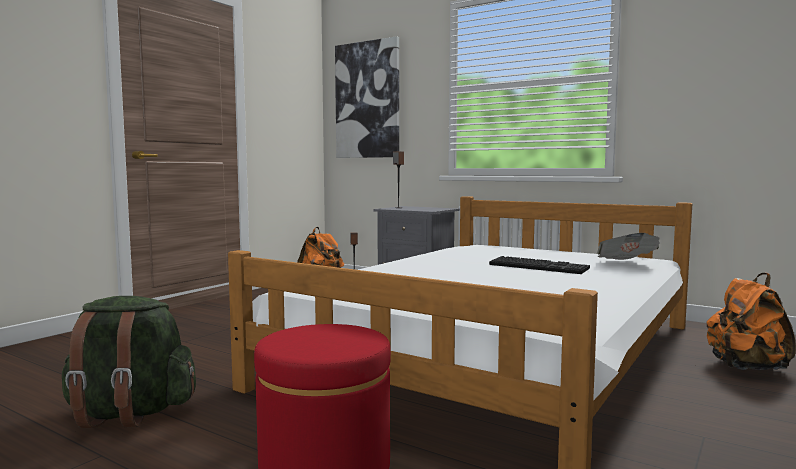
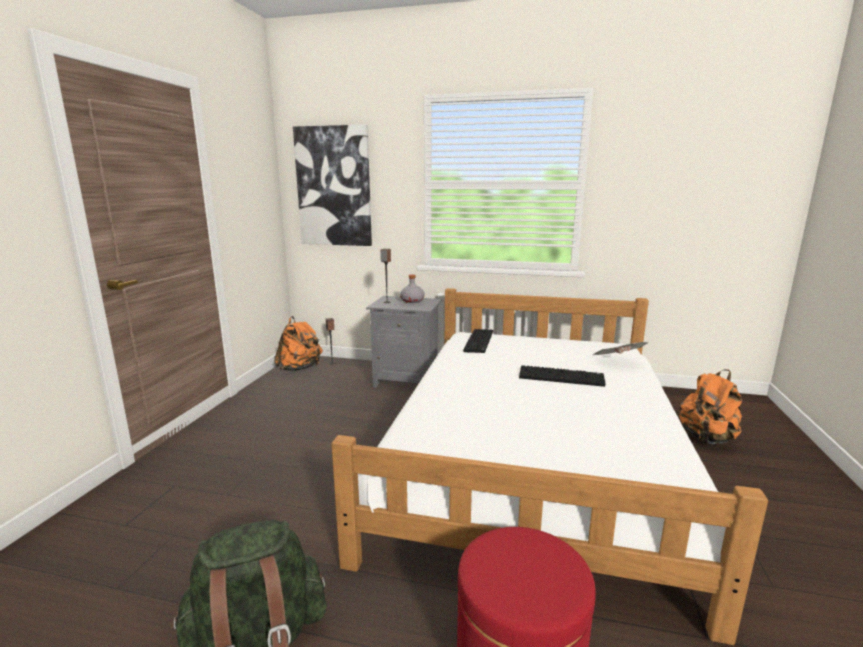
camera: 20 degrees left, 10 degrees up
none -> grey bottle [400,275,425,303]
none -> keyboard [463,329,493,353]

